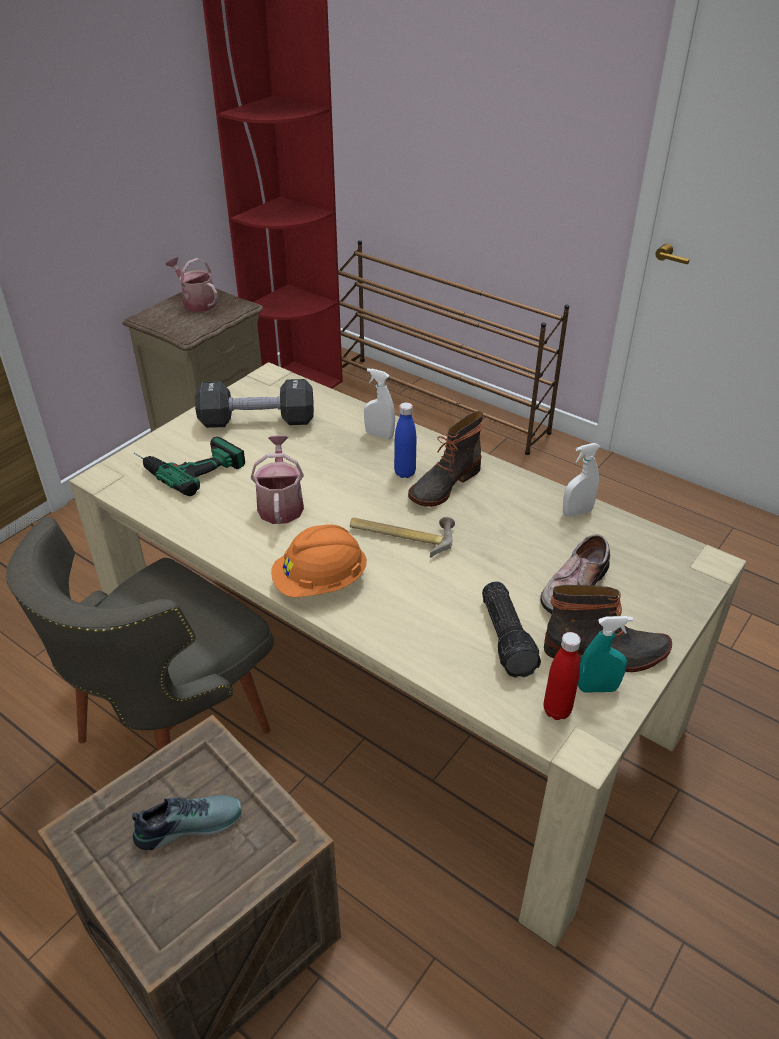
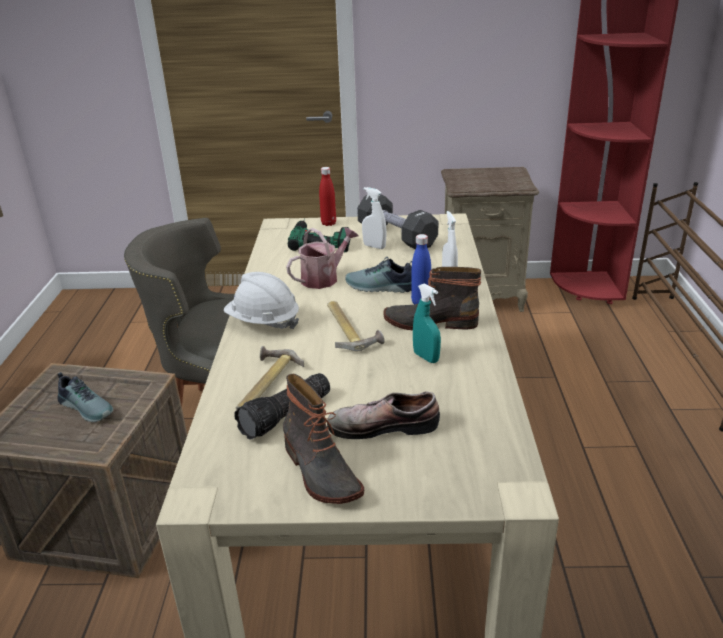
camera: 55 degrees right, 10 degrees down
watering can [166,257,218,312] -> none
orange hard hat [271,525,367,598] -> white hard hat [224,272,299,329]
red bottle [544,632,581,720] -> red bottle moved to [319,167,336,226]
white spray bottle [563,443,600,517] -> white spray bottle moved to [362,187,387,249]
turquoise spray bottle [578,616,633,693] -> turquoise spray bottle moved to [413,284,441,363]
none -> hammer [236,346,304,410]
none -> shoe [345,257,412,293]

